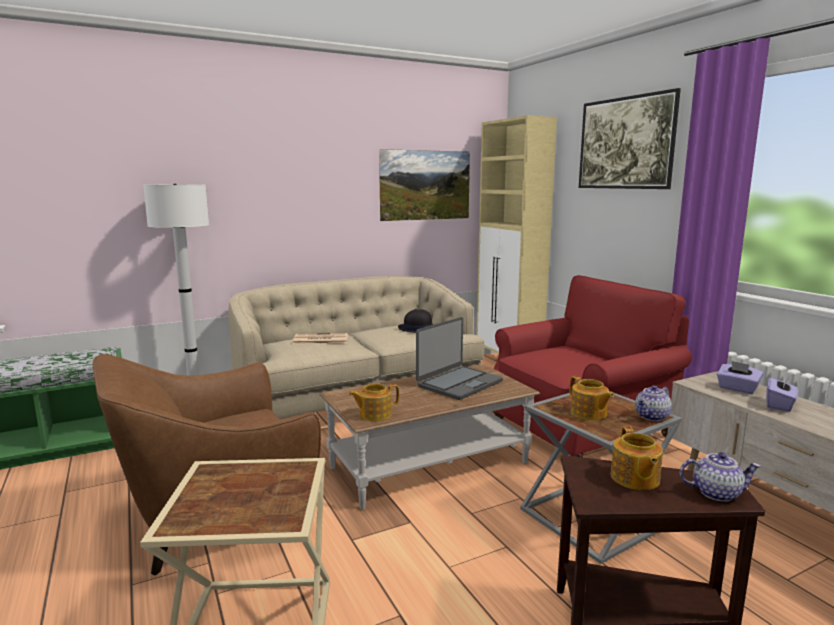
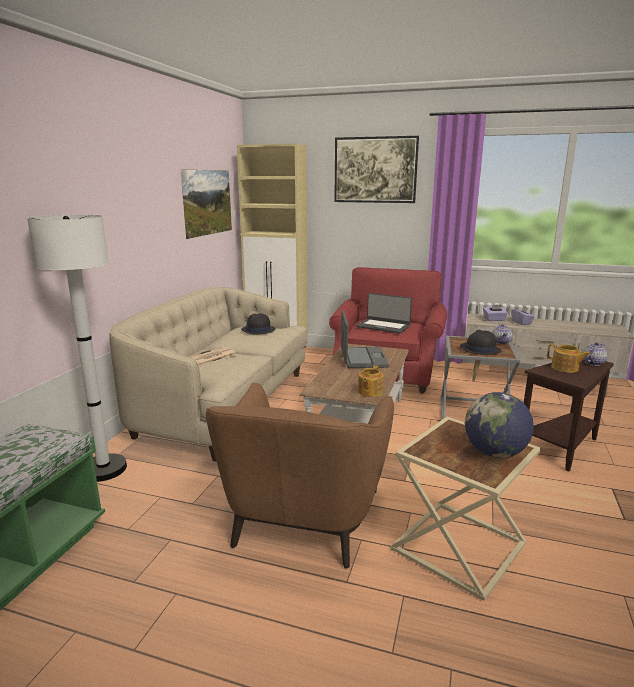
camera: 45 degrees left, 5 degrees up
teapot [569,376,614,420] -> black hat [460,330,502,355]
none -> laptop [356,293,412,333]
none -> globe [465,392,534,458]

